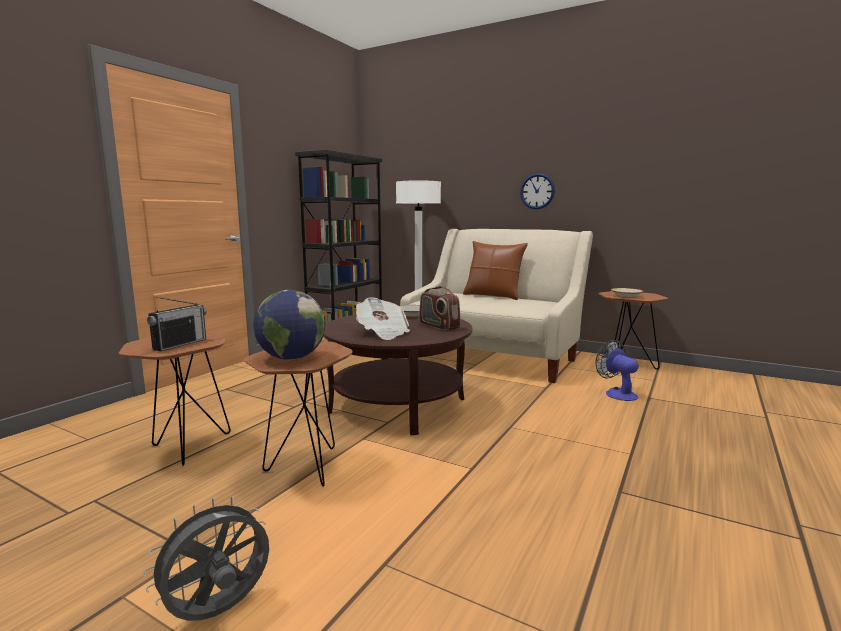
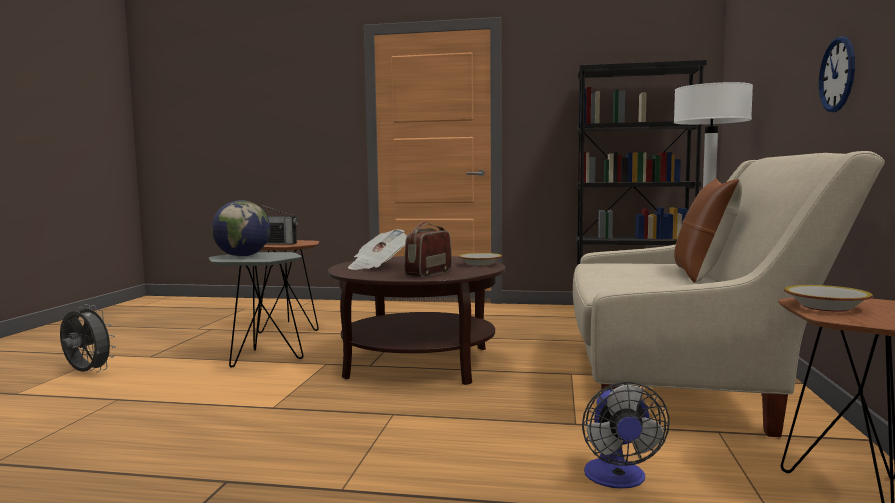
camera: 70 degrees right, 5 degrees down
brown side table [244,341,353,487] -> grey side table [209,252,304,368]
fan [595,340,639,401] -> fan turned 135 degrees clockwise [582,382,670,489]

